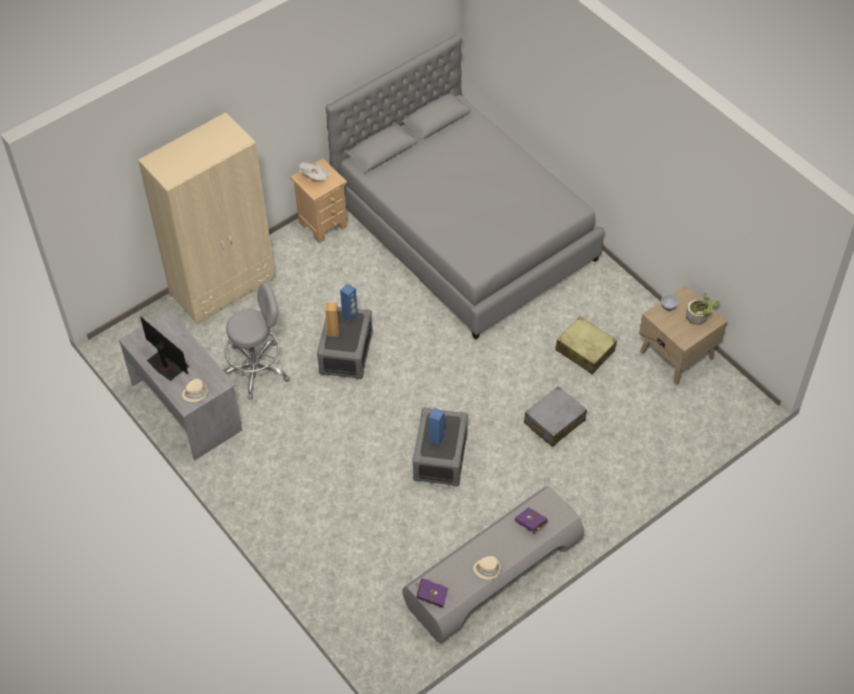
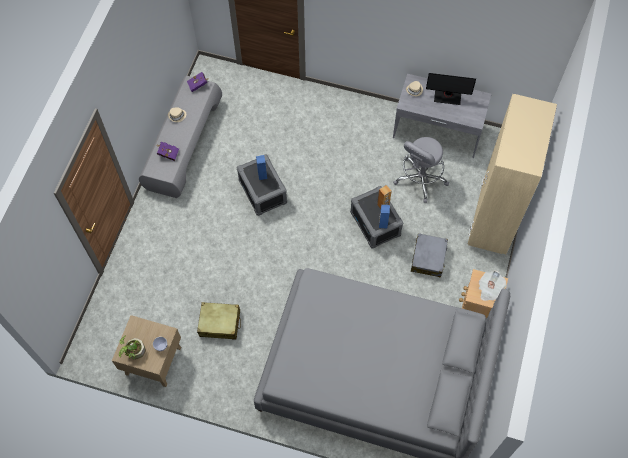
camera: 145 degrees right, 10 degrees up
grey suitcase [524,386,587,447] -> grey suitcase moved to [411,233,448,277]

